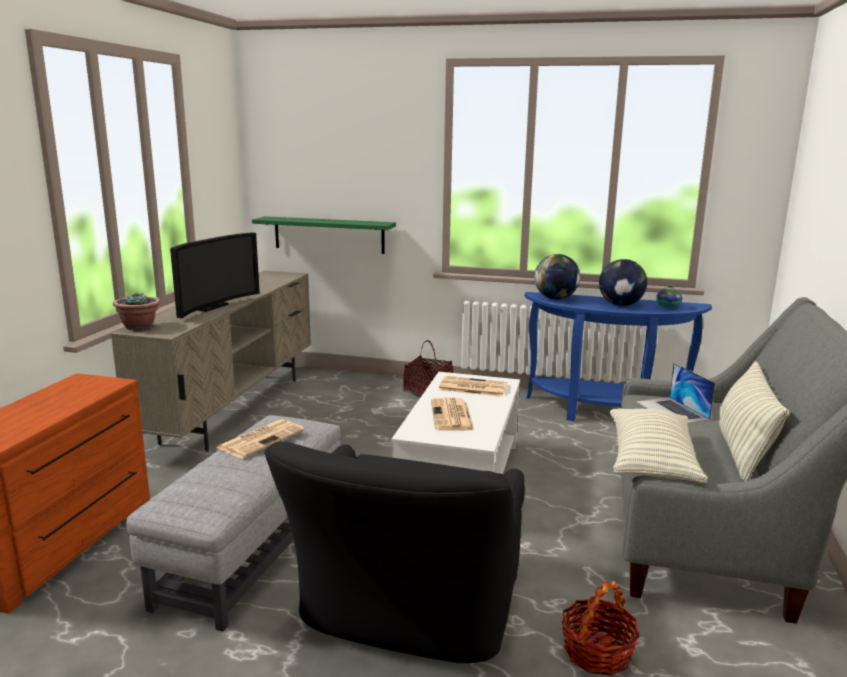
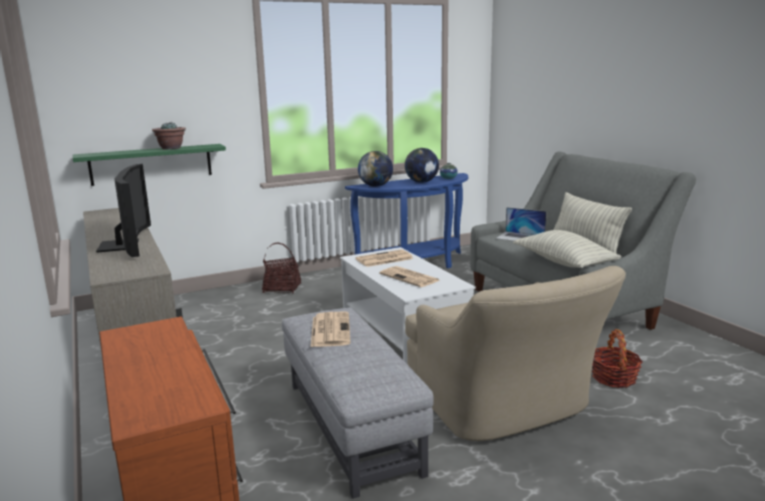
camera: 40 degrees left, 0 degrees up
potted plant [113,292,160,330] -> potted plant moved to [152,122,186,150]
black armchair [265,441,525,663] -> beige armchair [405,266,626,441]

